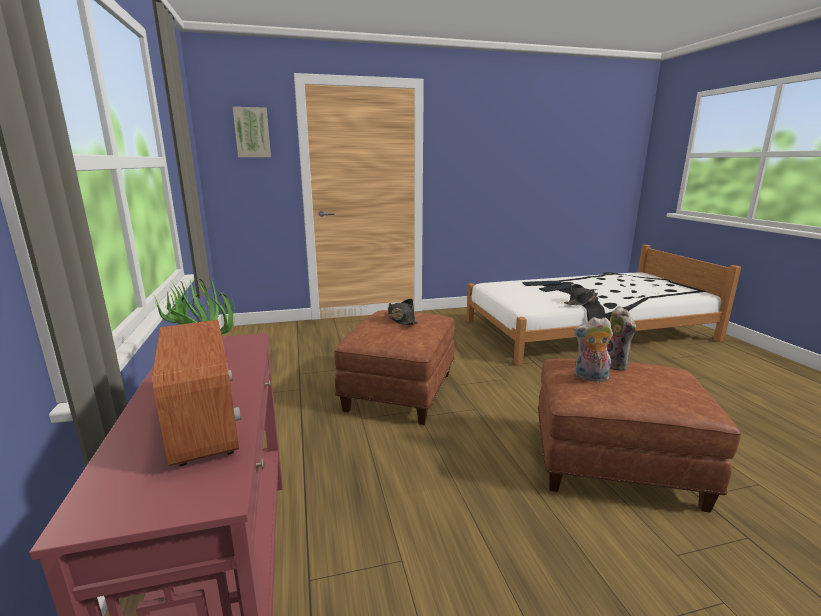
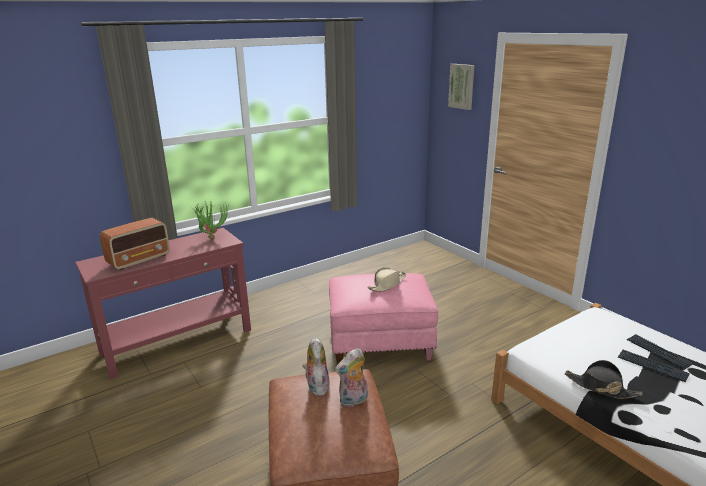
camera: 70 degrees right, 5 degrees up
brown ottoman [334,310,455,425] -> pink ottoman [329,273,438,365]
black hat [388,299,418,325] -> beige hat [368,267,406,292]

